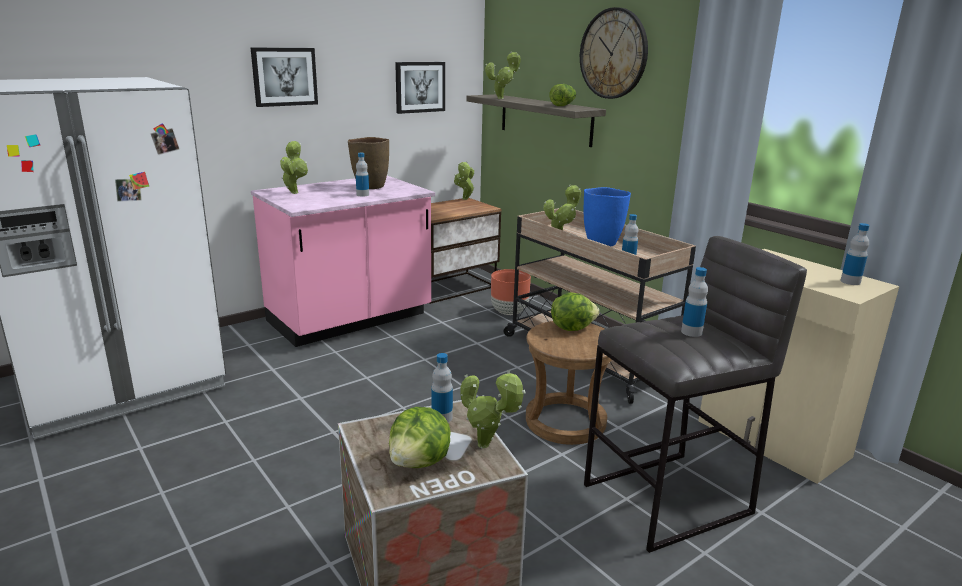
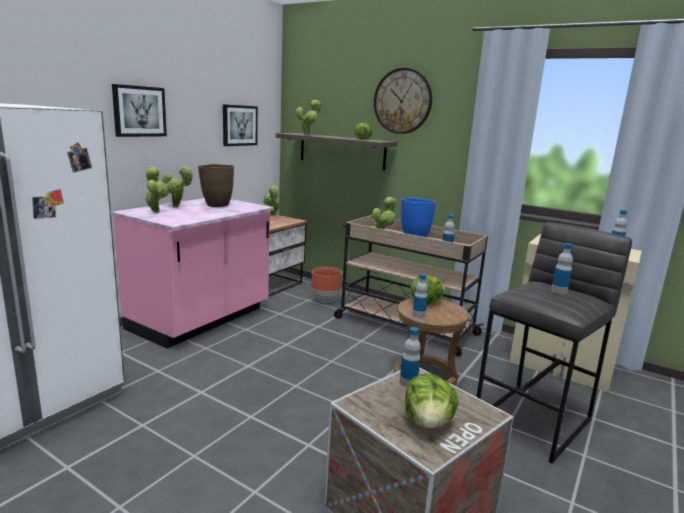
camera: 20 degrees left, 5 degrees down
bottle [356,153,369,197] -> bottle moved to [412,274,428,318]
potted plant [460,370,525,449] -> potted plant moved to [162,165,193,207]

